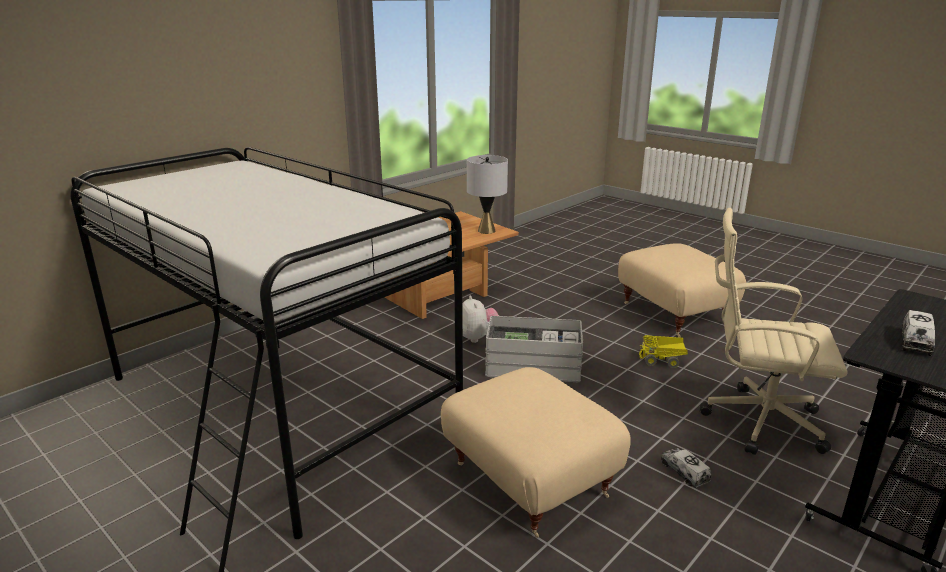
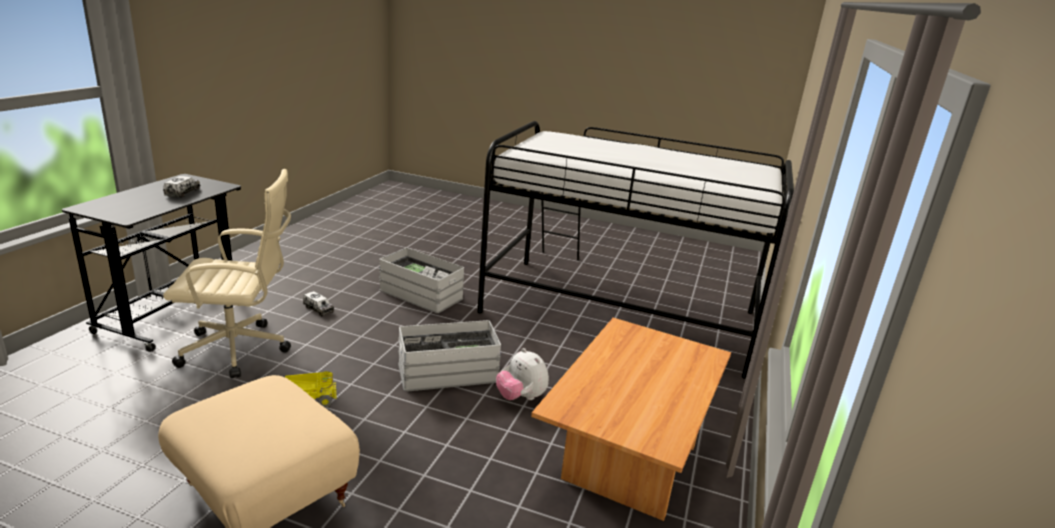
camera: 155 degrees right, 0 degrees up
beige ottoman [441,367,631,538] -> grey storage box [379,248,464,313]
grey table lamp [467,155,508,234] -> none

